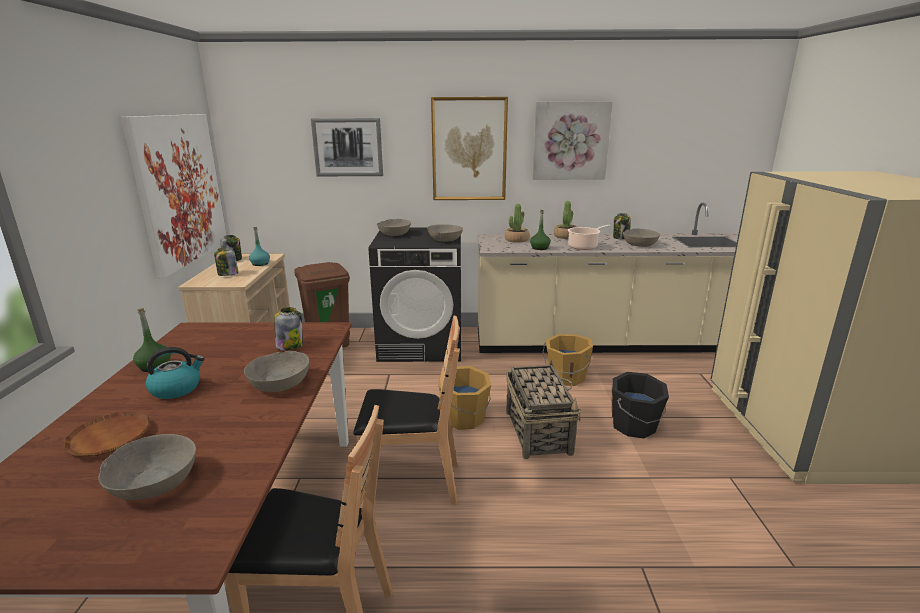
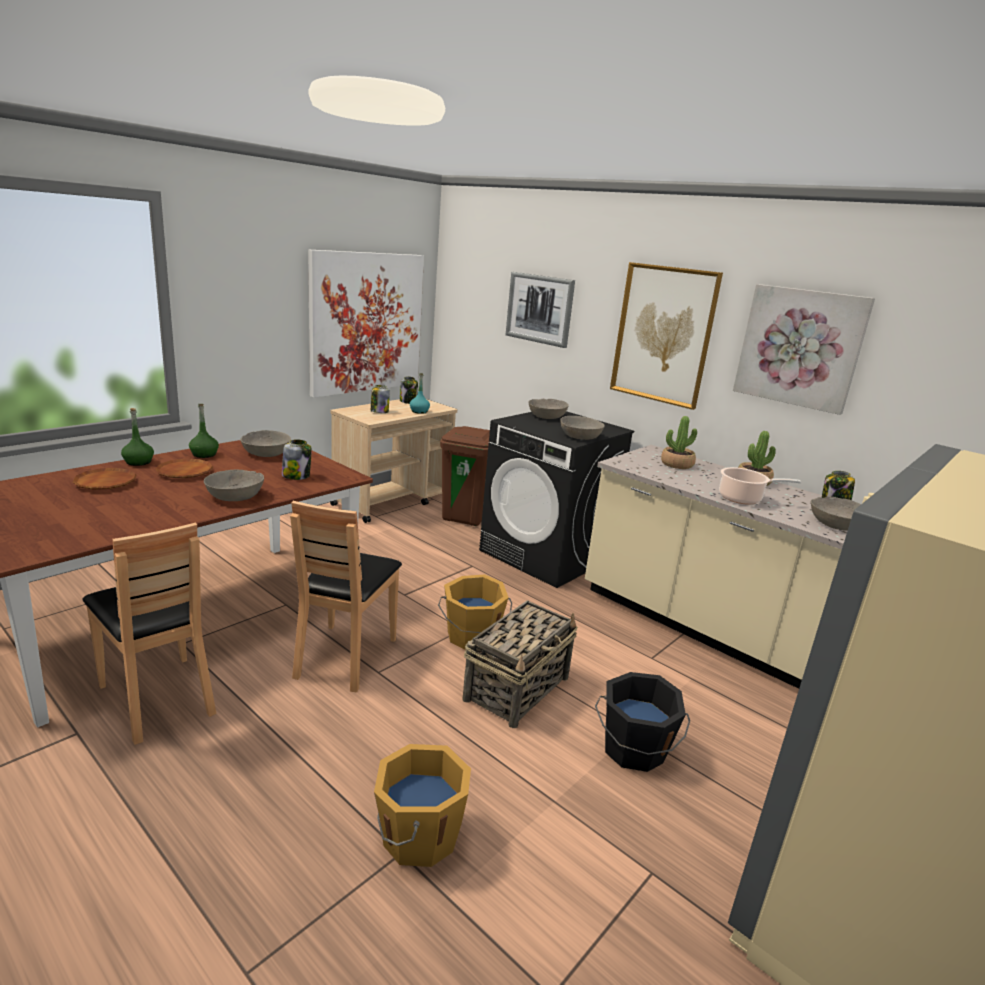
camera: 40 degrees right, 0 degrees up
grey bowl [98,434,196,500] -> grey bowl moved to [240,430,291,457]
kettle [146,347,205,399] -> brown plate [156,458,213,478]
brown chair [353,315,460,505] -> brown chair turned 60 degrees clockwise [290,501,402,692]
green bottle [530,210,551,250] -> green bottle moved to [121,408,154,466]
orange bucket [542,334,593,386] -> orange bucket moved to [374,744,471,867]

